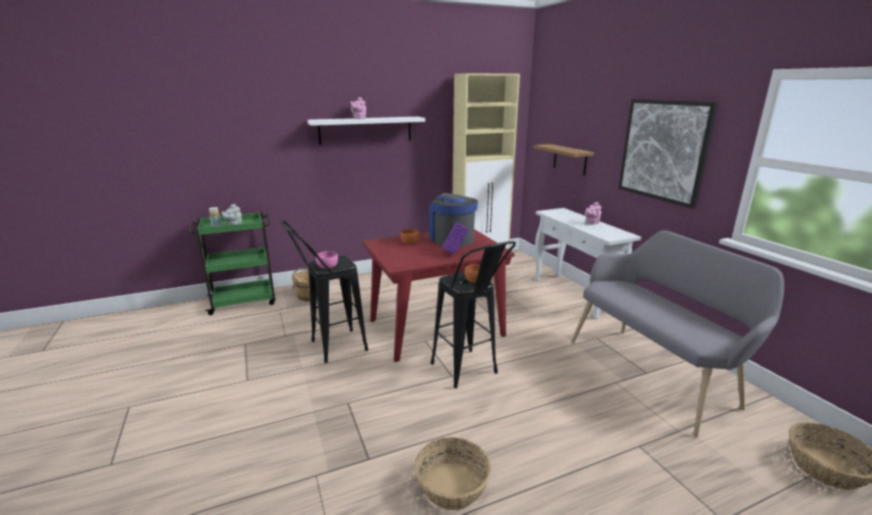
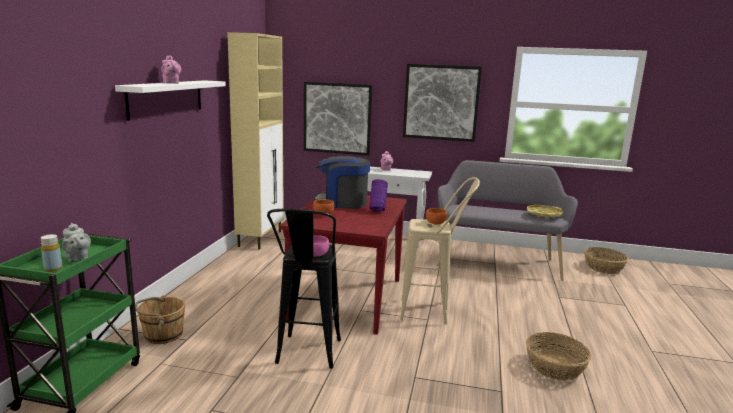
camera: 55 degrees left, 5 degrees down
black stool [431,241,516,388] -> beige stool [400,177,480,325]
shelf [533,144,594,176] -> picture [304,82,373,156]
none -> yellow tray [527,205,563,218]

